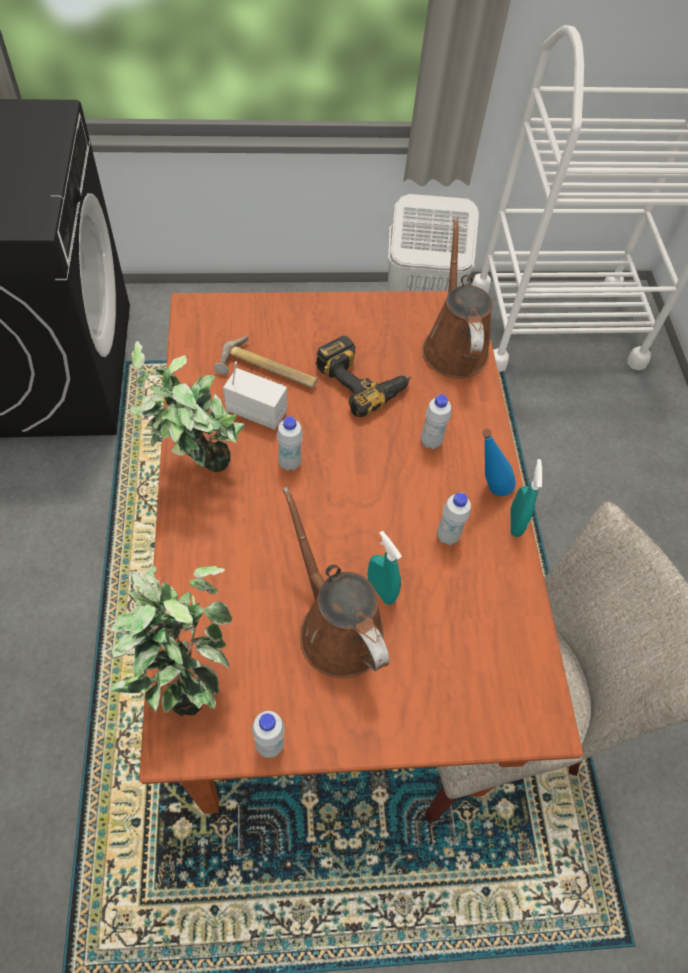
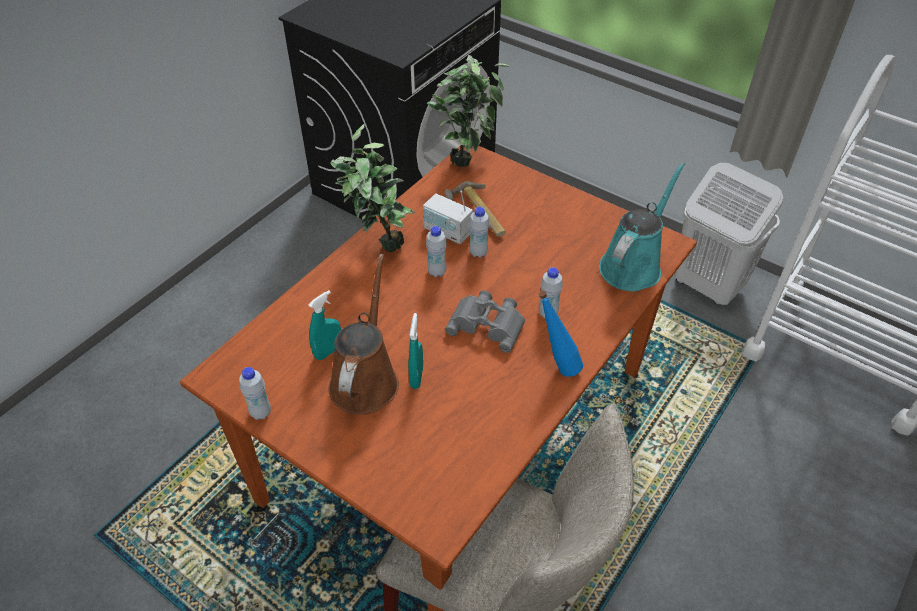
camera: 45 degrees right, 10 degrees down
potted plant [110,566,232,716] -> potted plant moved to [427,55,509,167]
radio [223,361,287,430] -> radio turned 150 degrees clockwise [423,190,473,244]
power drill [316,336,411,417] -> none
brown watering can [422,218,493,379] -> turquoise watering can [599,162,685,291]
white bottle [437,493,471,545] -> white bottle moved to [469,207,490,258]
turquoise spray bottle [510,459,542,537] -> turquoise spray bottle moved to [308,290,341,360]
none -> grey binoculars [445,290,525,353]

